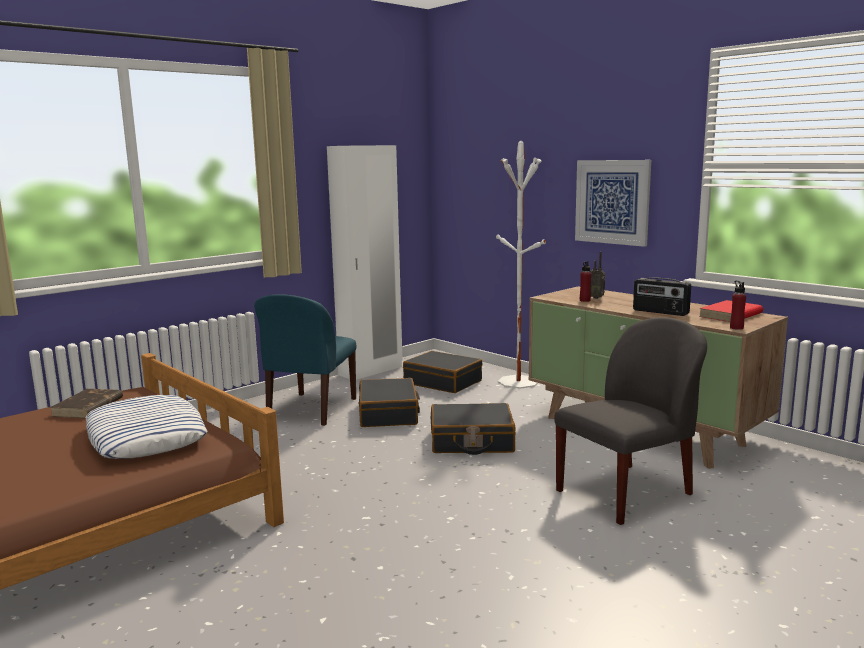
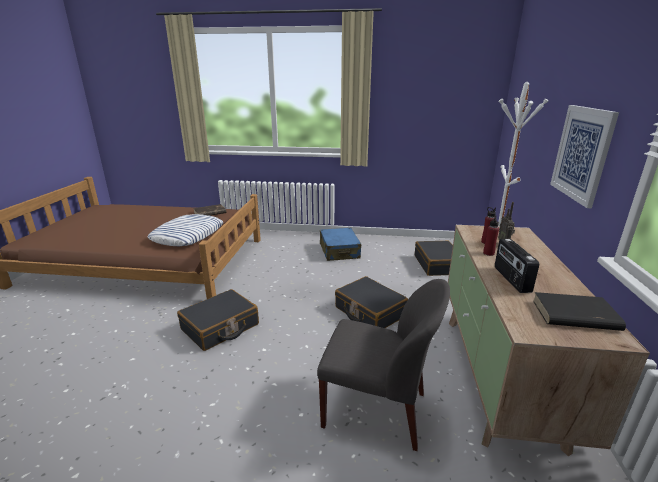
camera: 50 degrees right, 10 degrees up
blue chair [254,294,357,426] -> blue suitcase [320,228,361,261]
white wardrobe [327,145,403,380] -> none
black suitcase [358,378,420,427] -> black suitcase moved to [177,289,259,351]
red book [699,300,763,322] -> black book [532,292,626,331]
red bottle [730,281,746,330] -> red bottle moved to [483,215,499,256]

